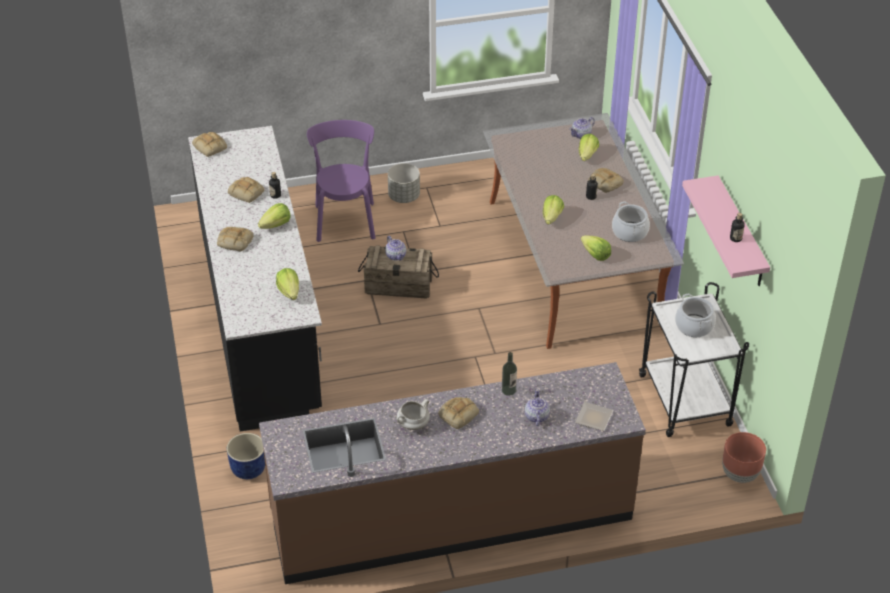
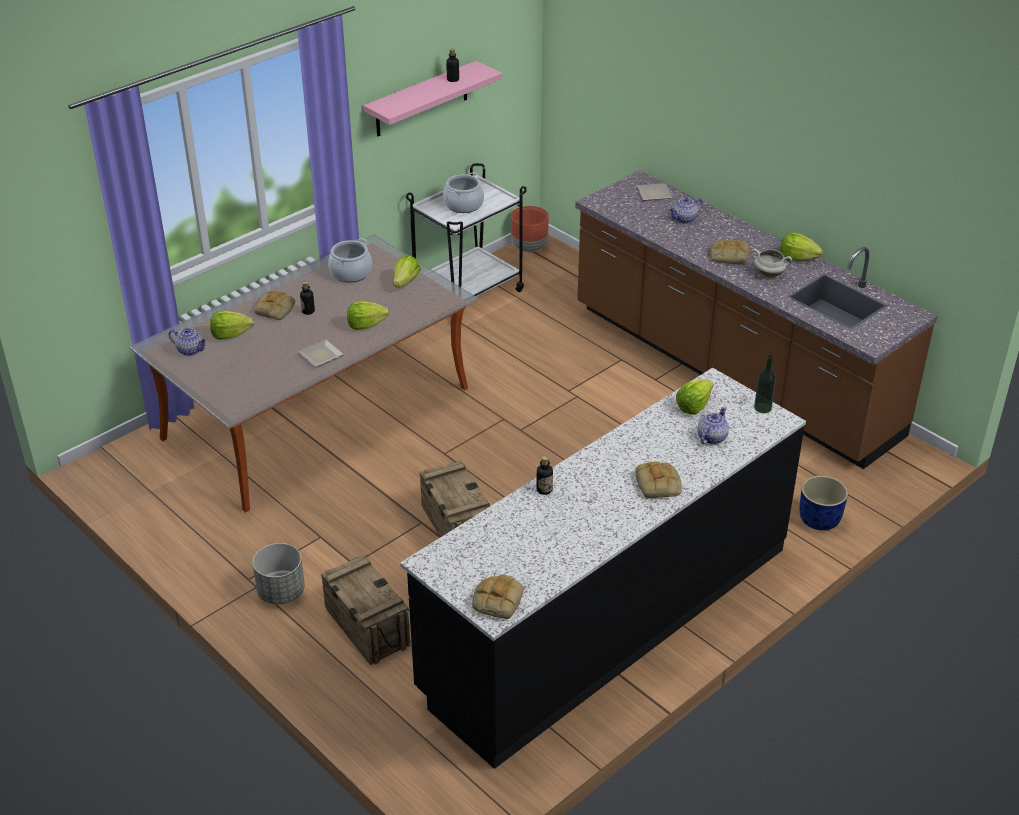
camera: 120 degrees left, 5 degrees down
bread [228,177,265,203] -> none
lettuce [258,203,291,229] -> lettuce moved to [780,232,823,261]
purple chair [307,120,376,242] -> crate [321,555,410,665]
teapot [385,236,406,261] -> teapot moved to [698,407,729,444]
bottle [502,352,517,396] -> bottle moved to [754,355,776,413]
none -> plate [298,340,344,367]

